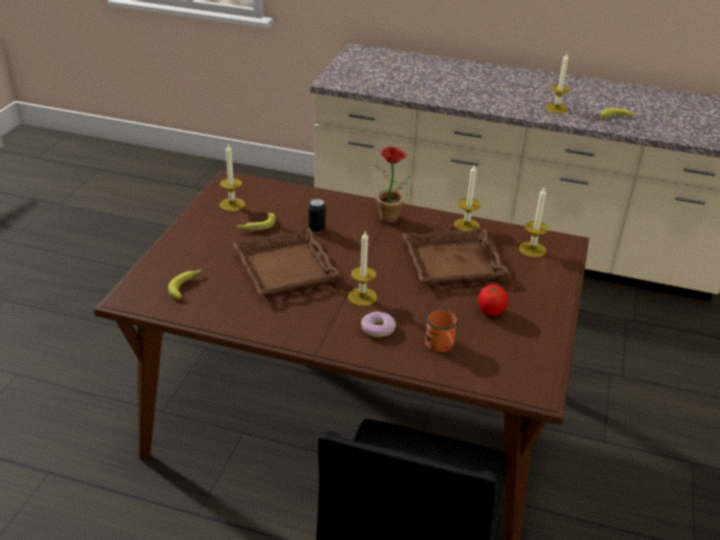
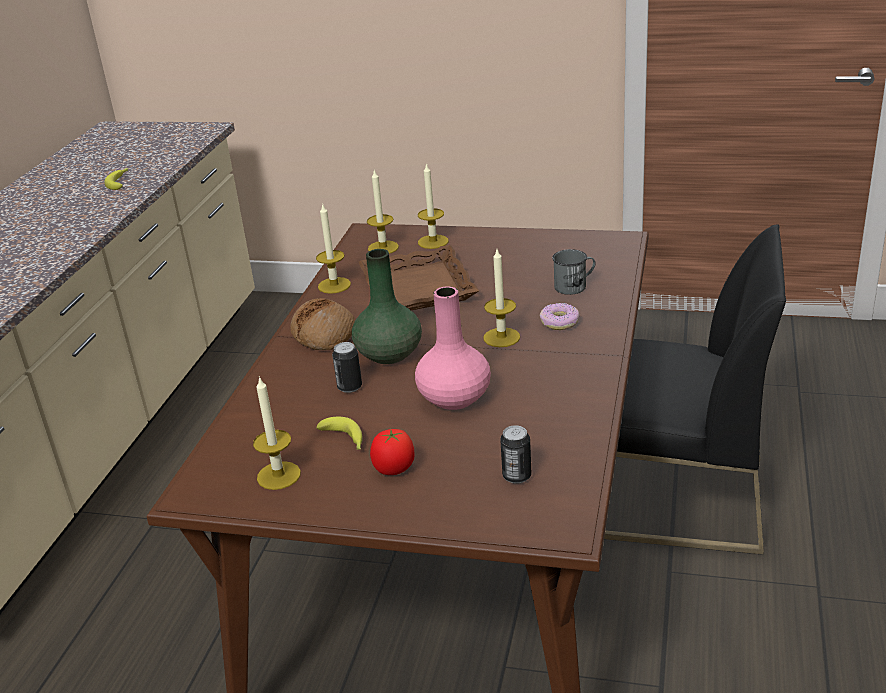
camera: 90 degrees left, 5 degrees down
banana [168,269,201,299] -> can [500,425,532,484]
brown tray [233,228,342,296] -> pink vase [415,286,491,410]
potted plant [376,147,411,224] -> bread [290,298,355,350]
orange mug [425,309,458,352] -> grey mug [552,249,595,295]
tomato [478,284,508,316] -> tomato moved to [370,429,415,475]
candle [546,53,570,114] -> candle moved to [418,163,449,249]
none -> green vase [352,249,422,364]

